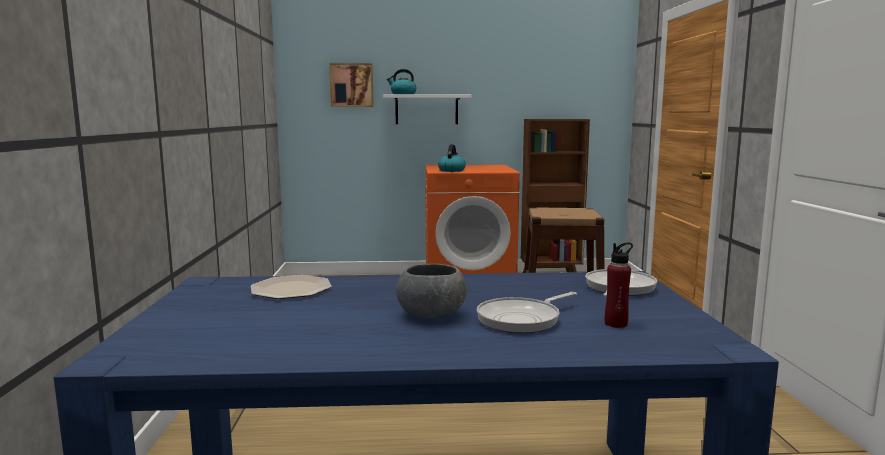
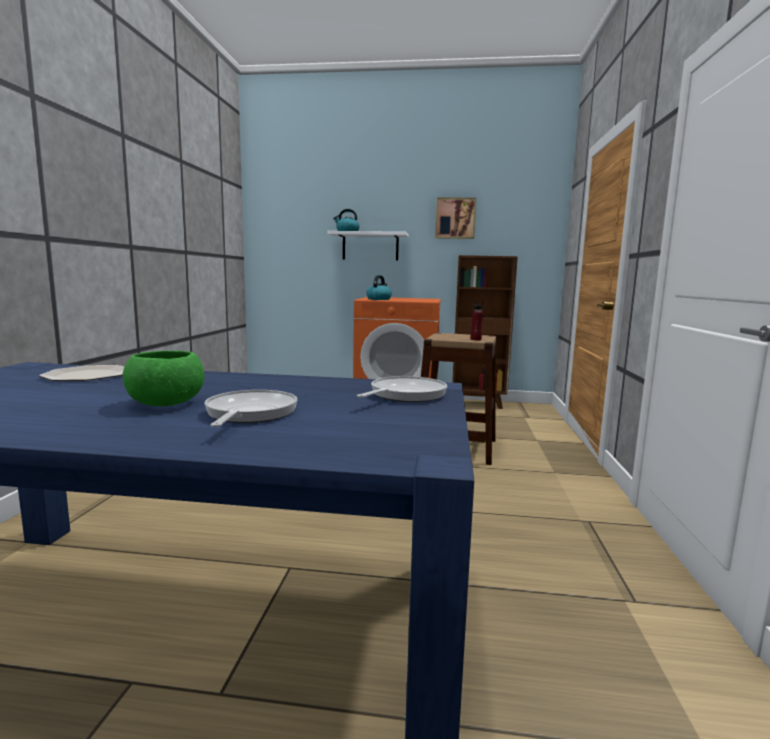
camera: 10 degrees right, 0 degrees up
picture [329,63,374,107] -> picture moved to [435,198,476,239]
grey bowl [396,264,467,319] -> green bowl [123,351,204,406]
frying pan [477,292,577,333] -> frying pan turned 120 degrees clockwise [204,390,297,427]
red bottle [605,243,633,328] -> red bottle moved to [471,300,484,340]

